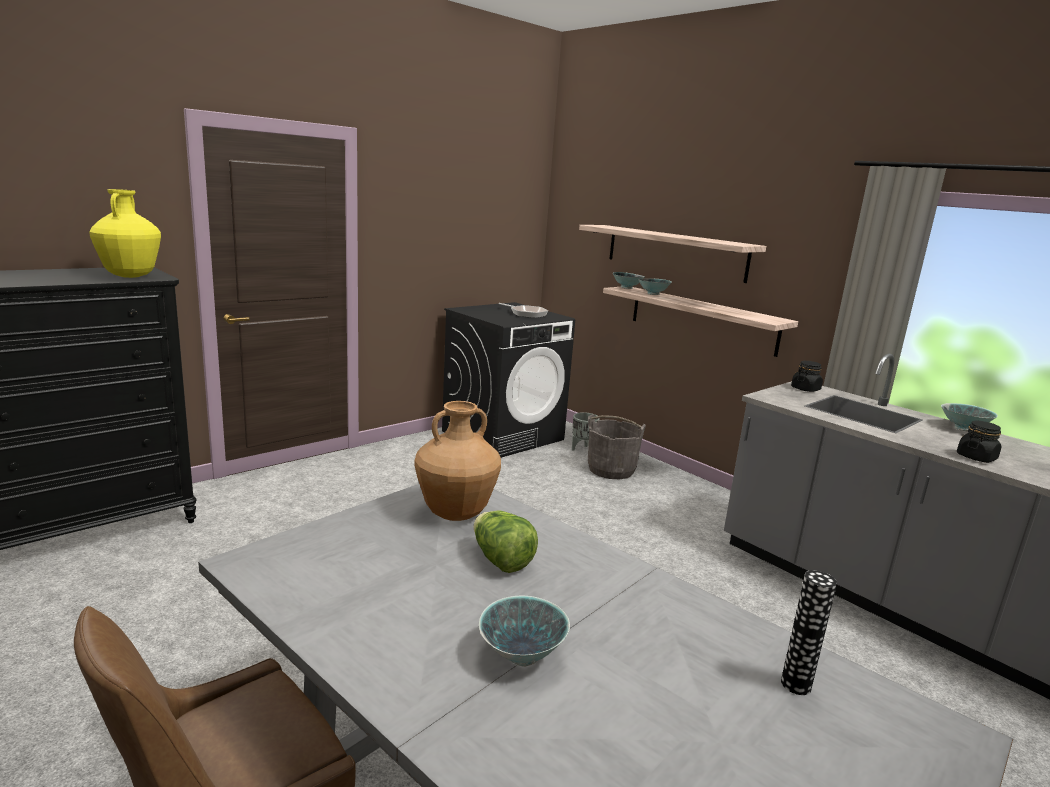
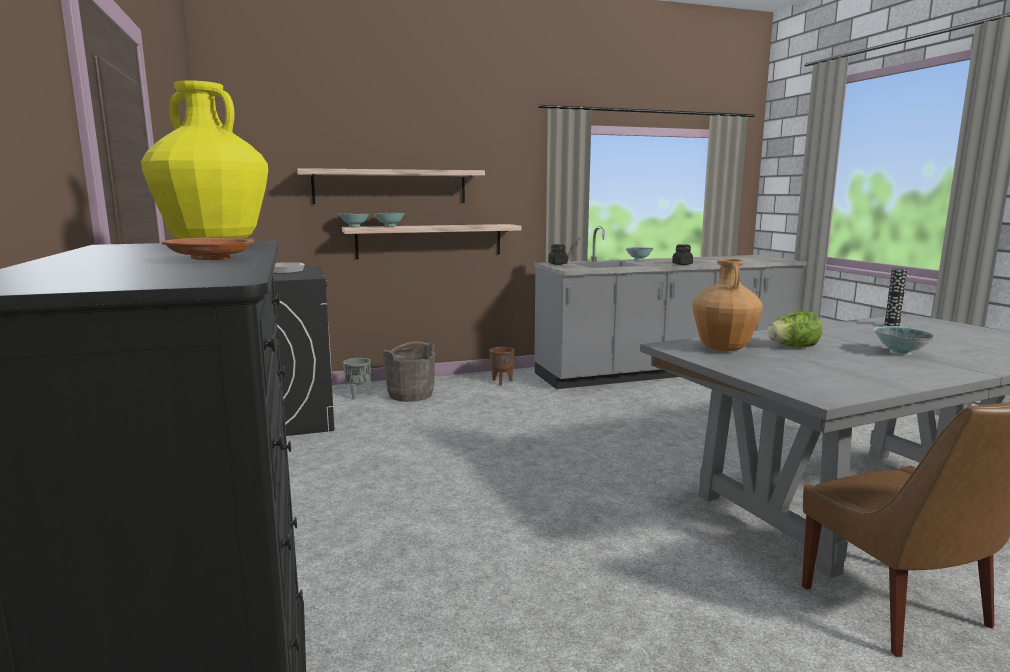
camera: 65 degrees left, 5 degrees down
none -> brown plate [161,237,254,260]
none -> brown planter [489,347,514,385]

